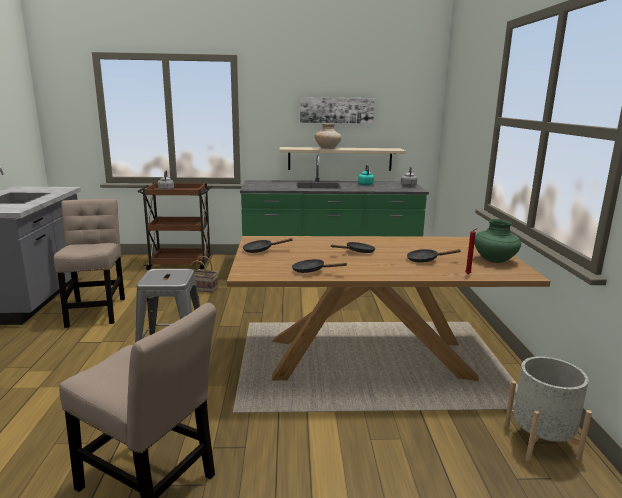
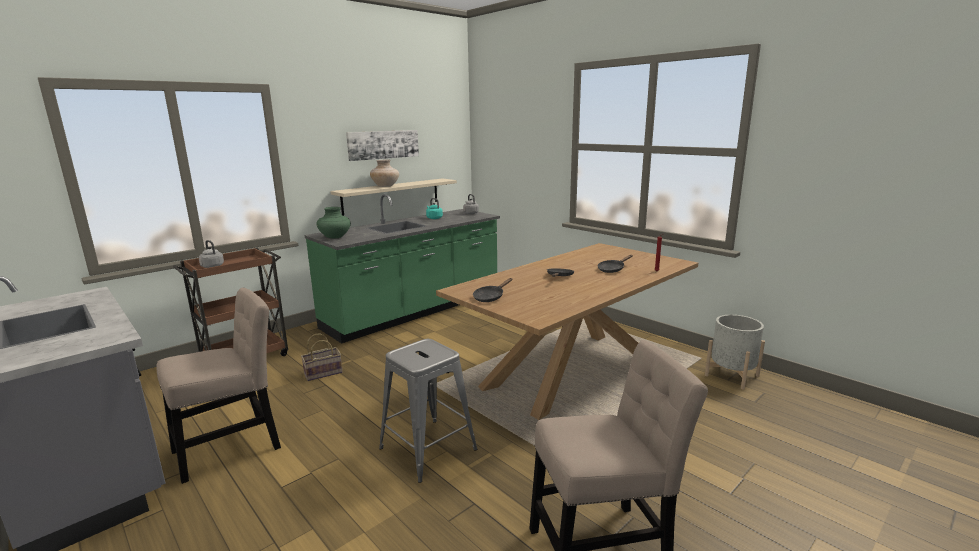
camera: 40 degrees left, 0 degrees up
beige chair [54,199,125,328] -> beige chair turned 105 degrees clockwise [156,288,281,484]
black frying pan [292,259,347,273] -> none
green vase [474,219,521,263] -> green vase moved to [316,207,351,239]

